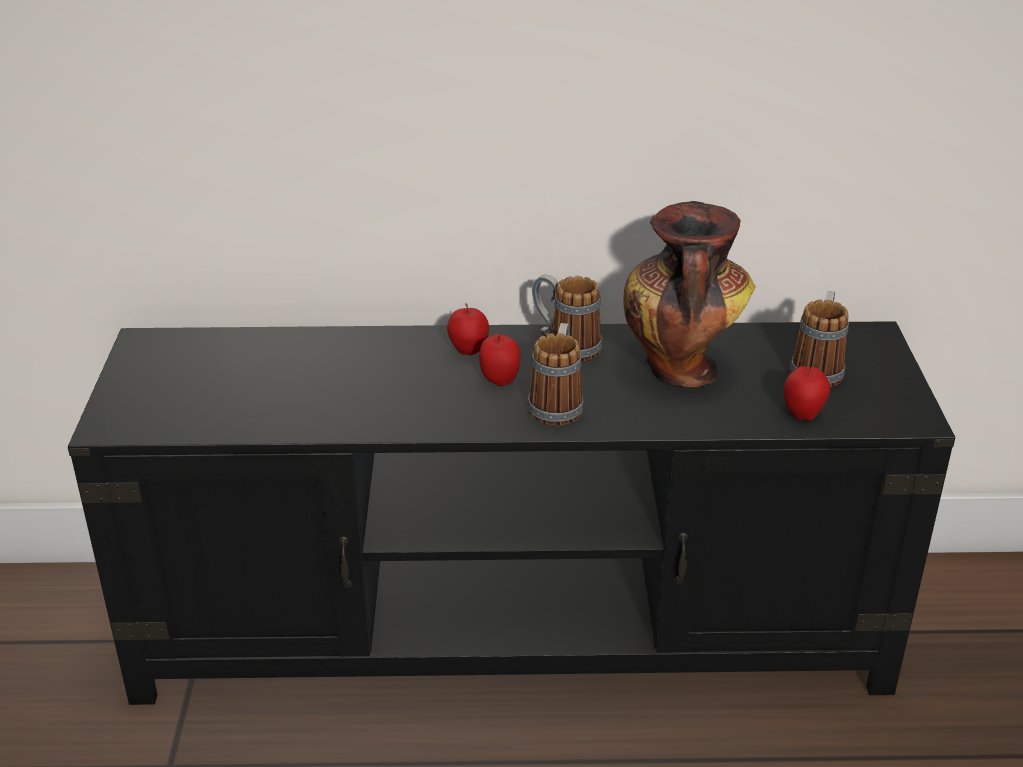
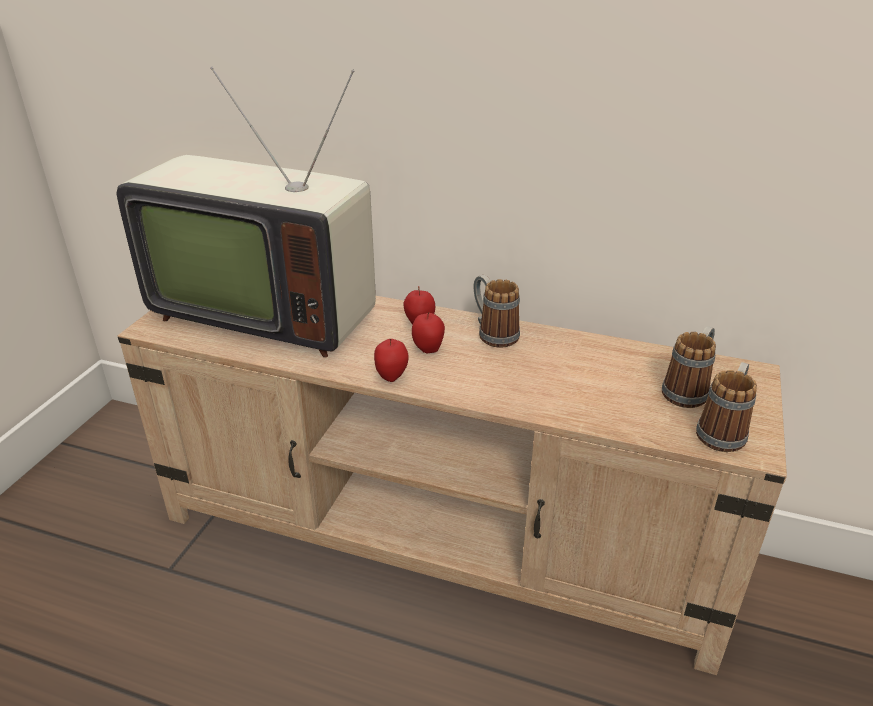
camera: 20 degrees right, 0 degrees up
black tv stand [68,321,955,705] -> beige tv stand [118,296,787,675]
mug [528,323,583,426] -> mug moved to [696,362,757,452]
vase [623,201,755,387] -> none
apple [784,366,830,421] -> apple moved to [374,339,409,382]
none -> television [116,67,376,358]

